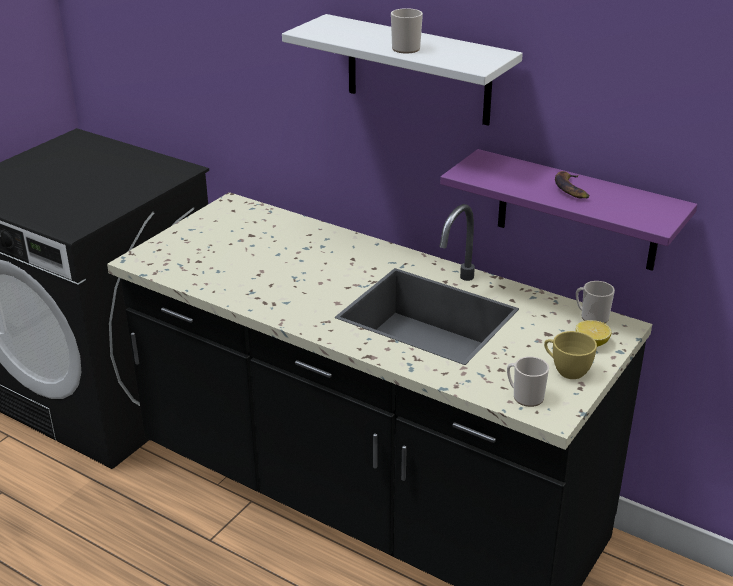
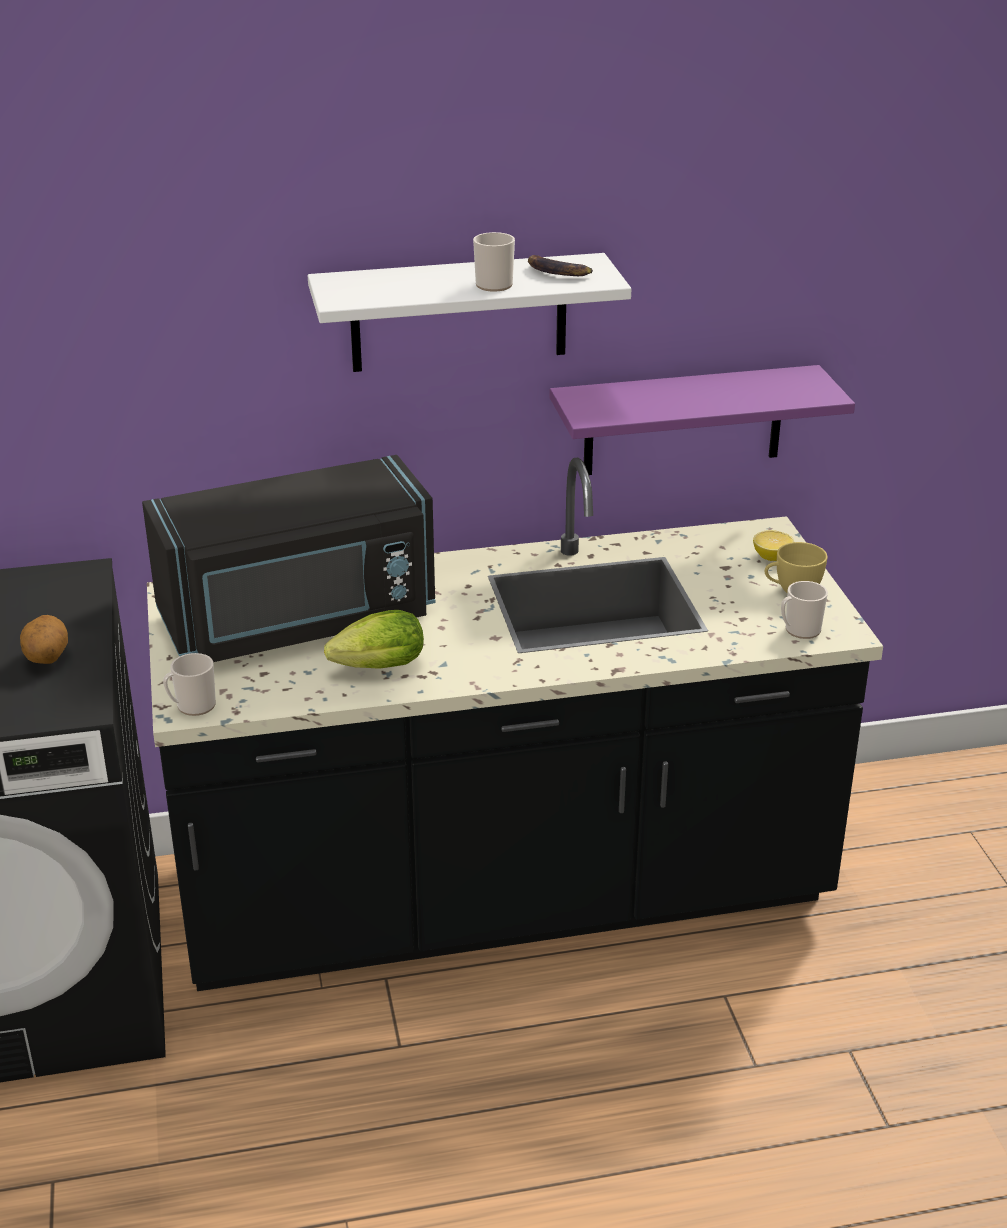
camera: 45 degrees left, 0 degrees up
banana [555,171,589,199] -> banana moved to [528,255,593,276]
mug [576,281,615,323] -> mug moved to [163,653,216,716]
none -> potato [20,615,68,664]
none -> black microwave [142,455,436,662]
none -> lettuce [324,610,424,669]

